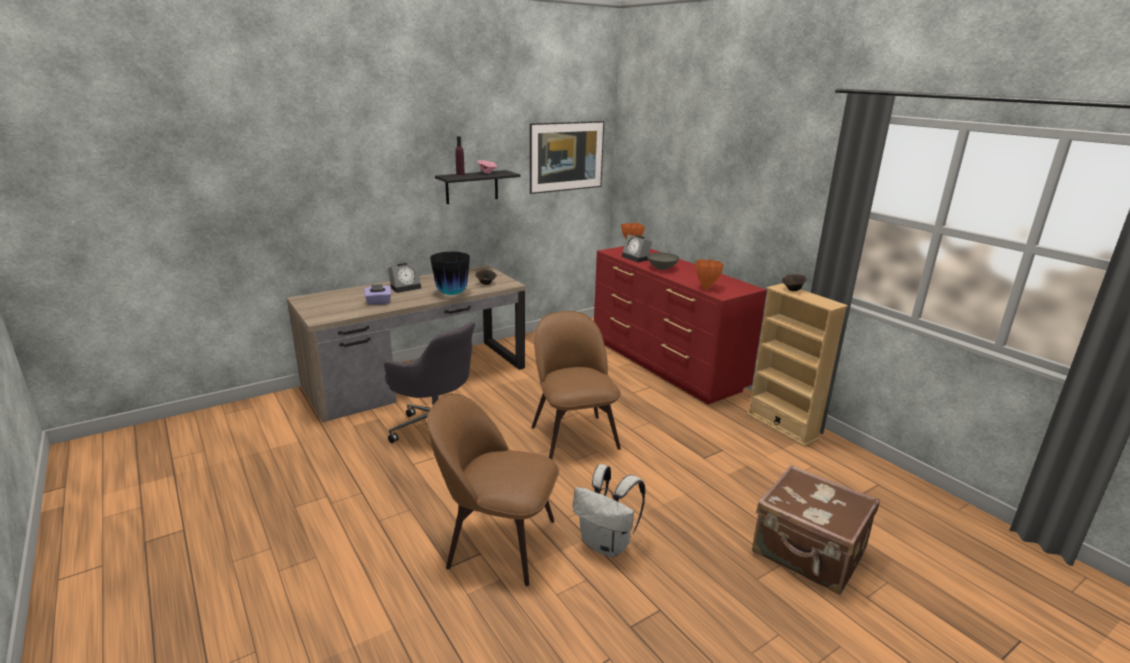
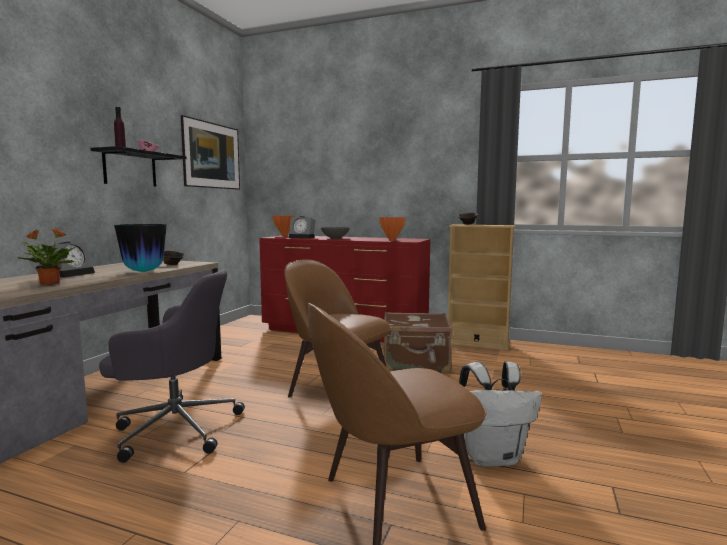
camera: 35 degrees left, 15 degrees down
purple tissue box [364,284,391,305] -> potted plant [18,228,75,285]
brown suitcase [752,465,880,595] -> brown suitcase moved to [384,312,453,374]

